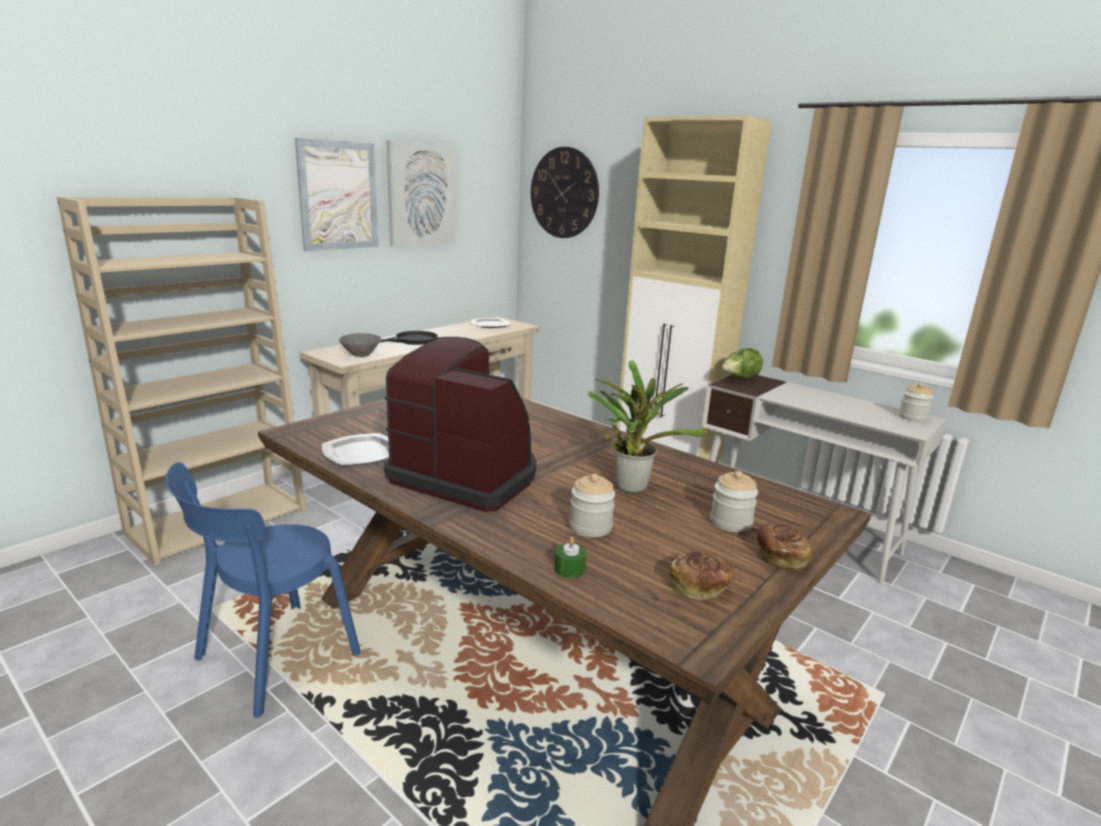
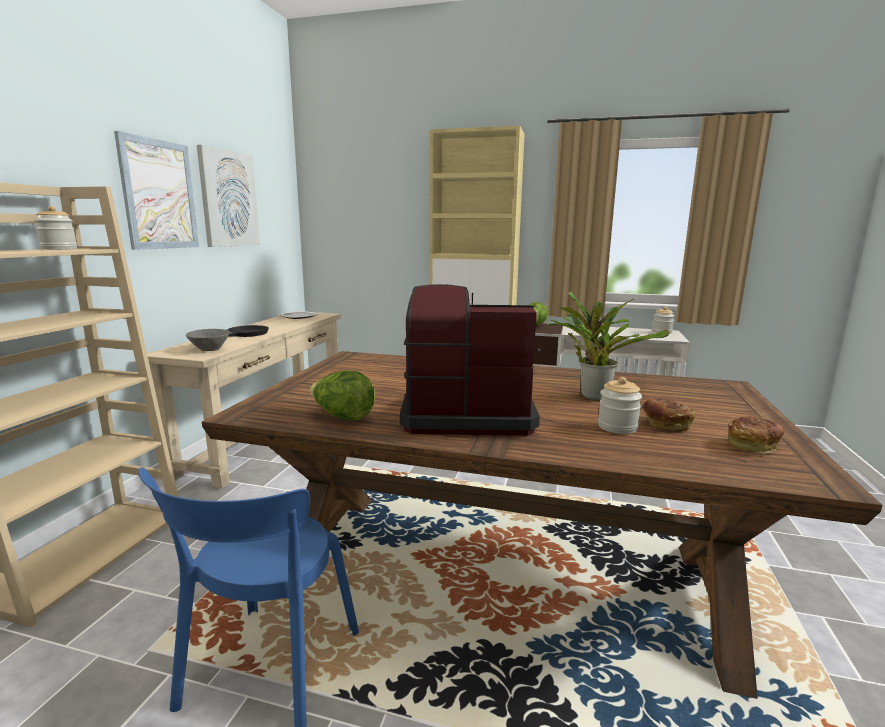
camera: 25 degrees left, 5 degrees down
plate [322,433,389,466] -> lettuce [310,371,375,421]
wall clock [531,147,599,238] -> none
green candle [555,537,587,578] -> none
jar [710,471,758,532] -> jar moved to [34,206,77,250]
bread [757,523,812,571] -> bread moved to [643,398,695,432]

